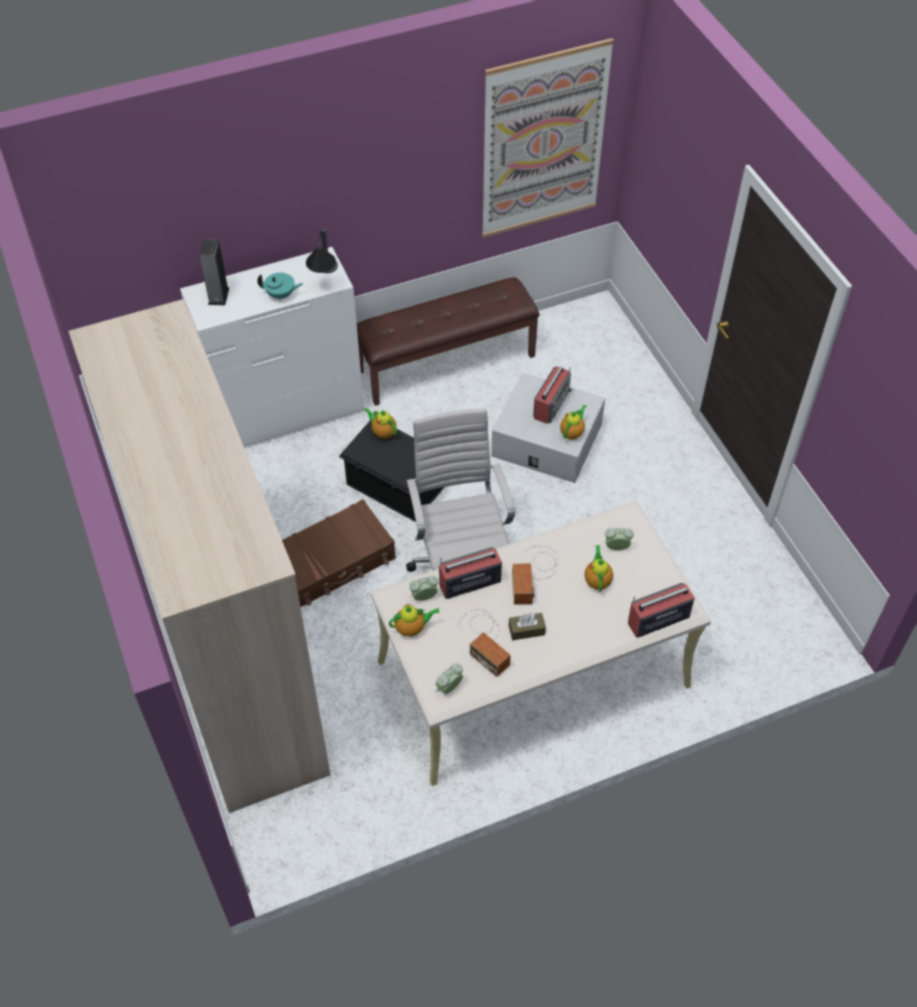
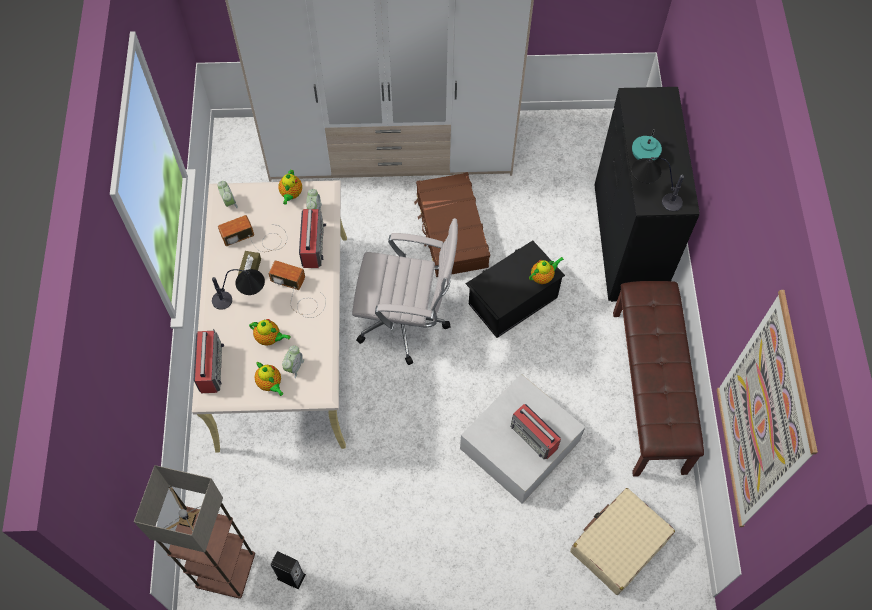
camera: 110 degrees right, 10 degrees up
white dresser [180,247,364,447] -> black dresser [594,87,700,302]
speaker [199,239,229,306] -> speaker moved to [271,551,306,590]
teapot [560,404,587,440] -> teapot moved to [255,362,283,396]
none -> floor lamp [134,465,255,599]
none -> table lamp [212,269,265,310]
none -> beige suitcase [570,488,675,595]

